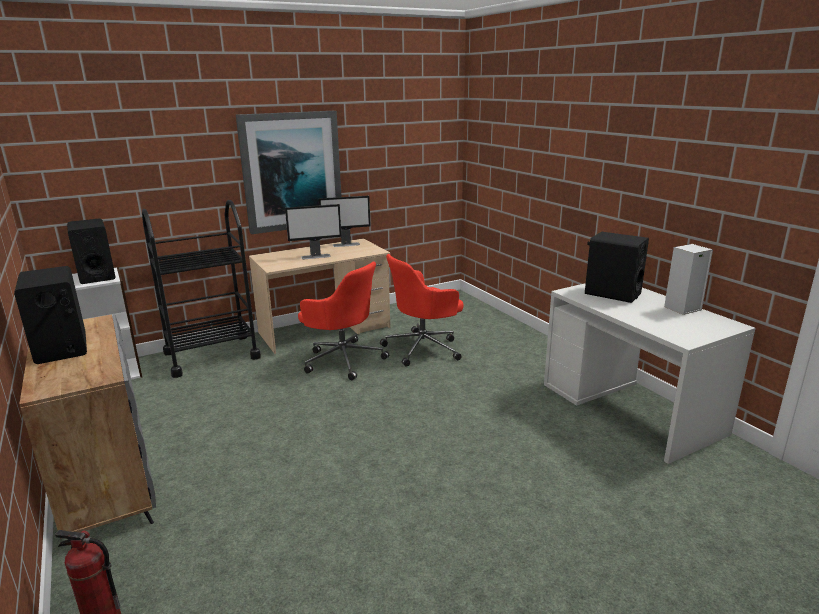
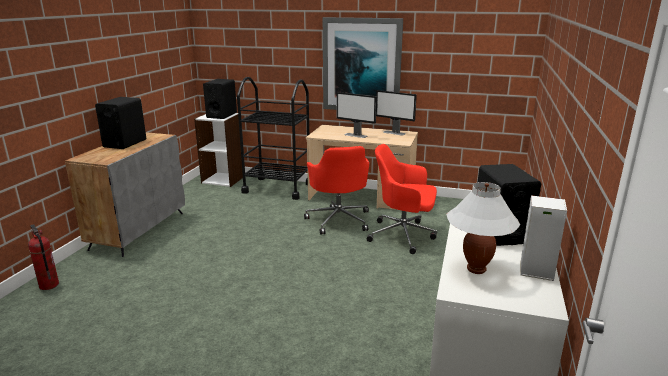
camera: 45 degrees right, 0 degrees up
none -> white table lamp [446,182,520,274]

